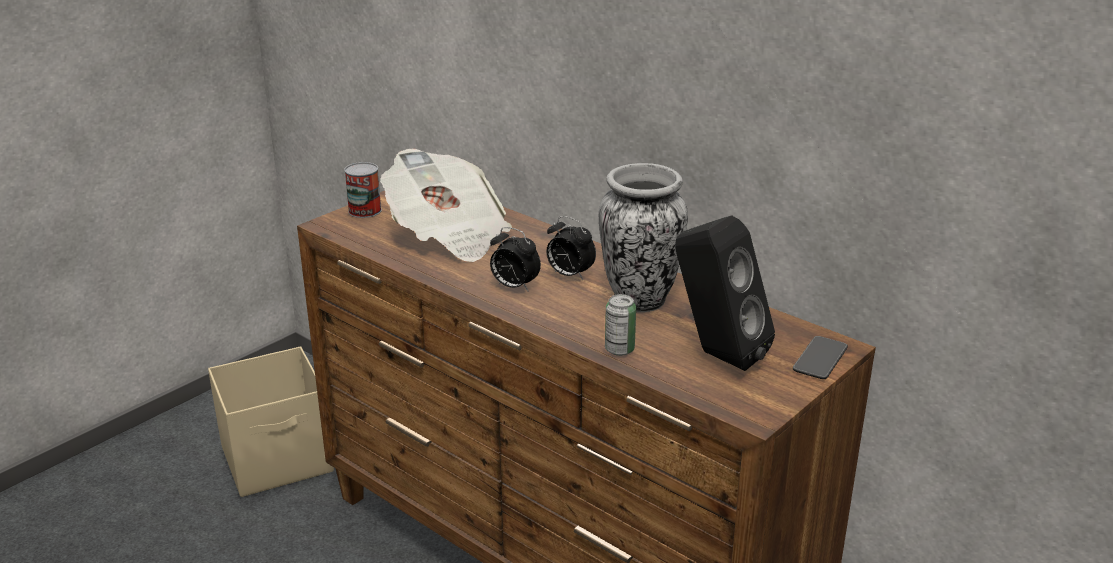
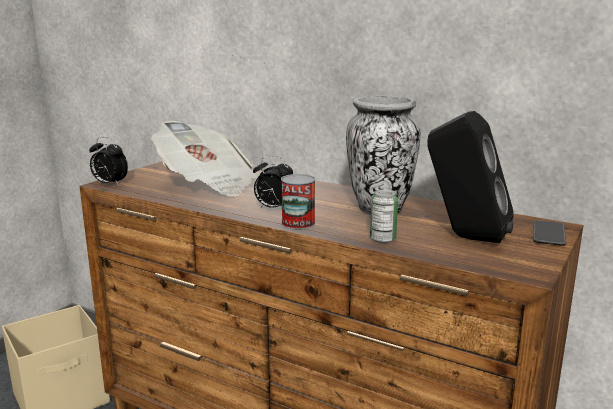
camera: 10 degrees left, 10 degrees down
can [344,162,382,218] -> can moved to [281,174,315,230]
alarm clock [547,216,596,280] -> alarm clock moved to [89,137,128,185]

